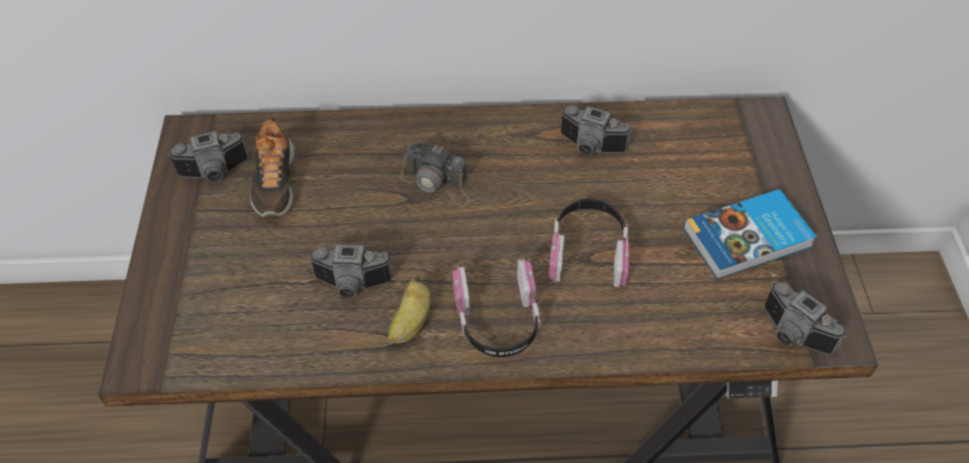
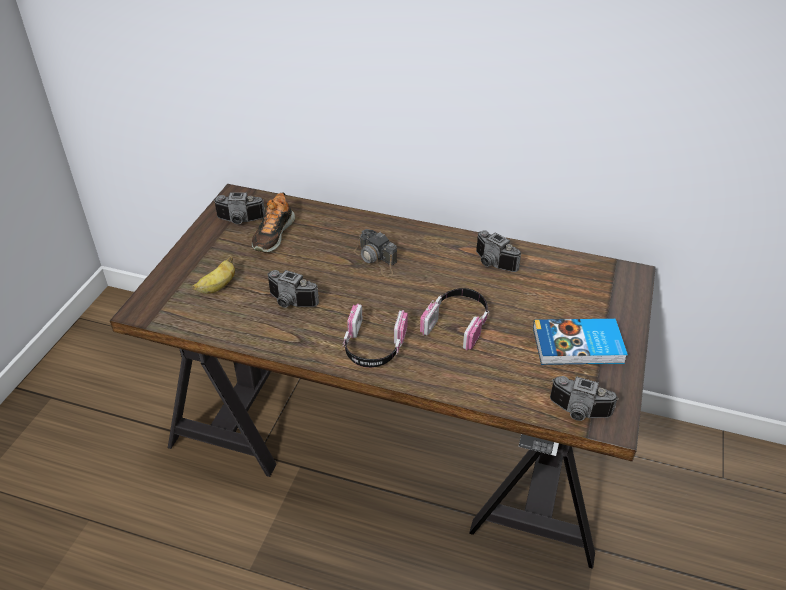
camera: 20 degrees right, 10 degrees down
banana [387,273,431,344] -> banana moved to [192,256,235,294]
camera [764,282,846,355] -> camera turned 45 degrees counterclockwise [550,376,618,421]

